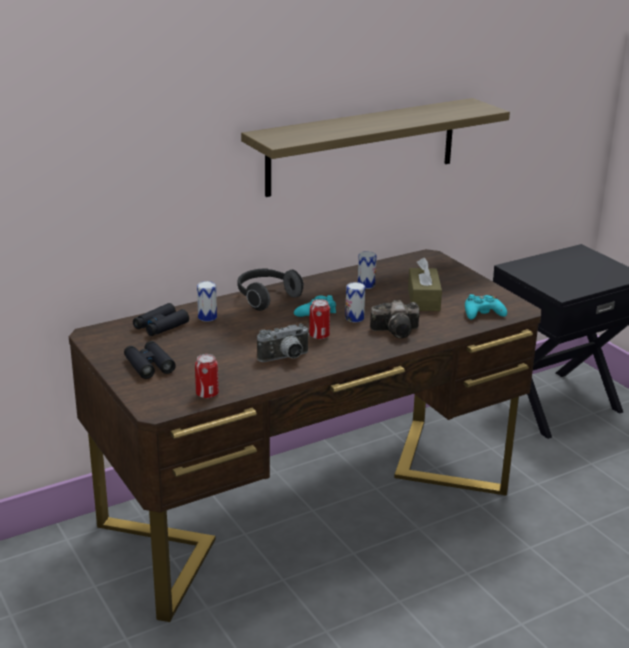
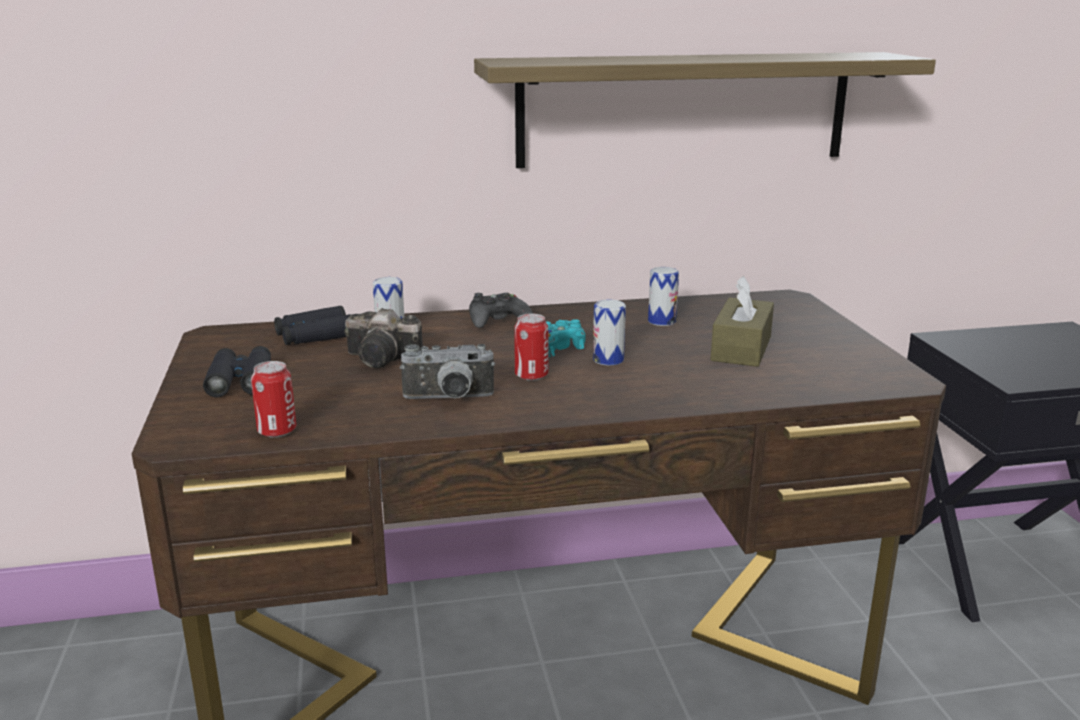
camera: 20 degrees right, 5 degrees down
headphones [237,269,304,311] -> black game controller [469,293,533,328]
camera [370,300,420,339] -> camera moved to [345,308,423,368]
turquoise game controller [465,294,507,320] -> none

